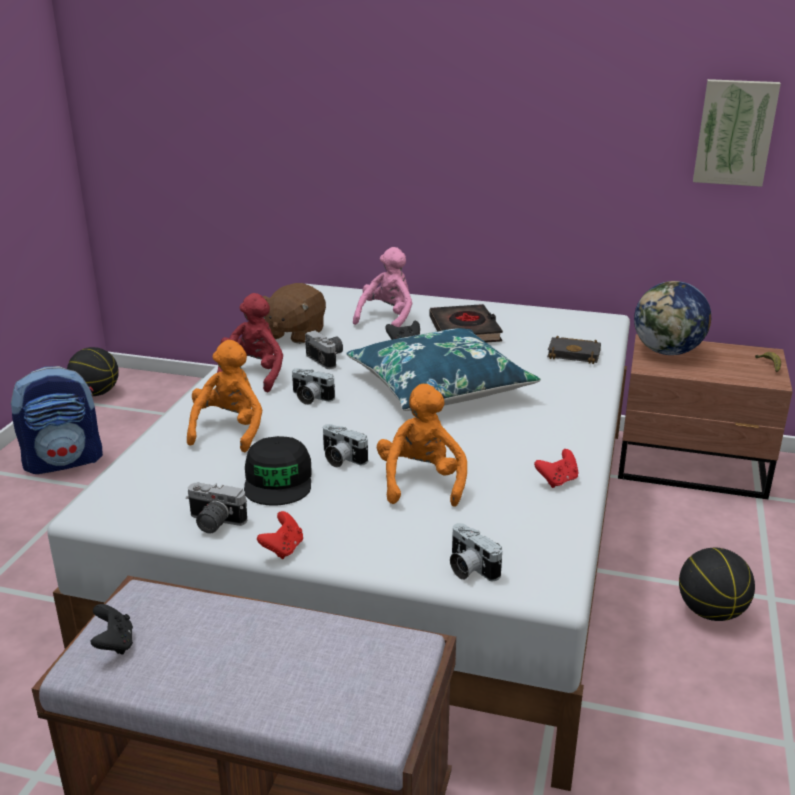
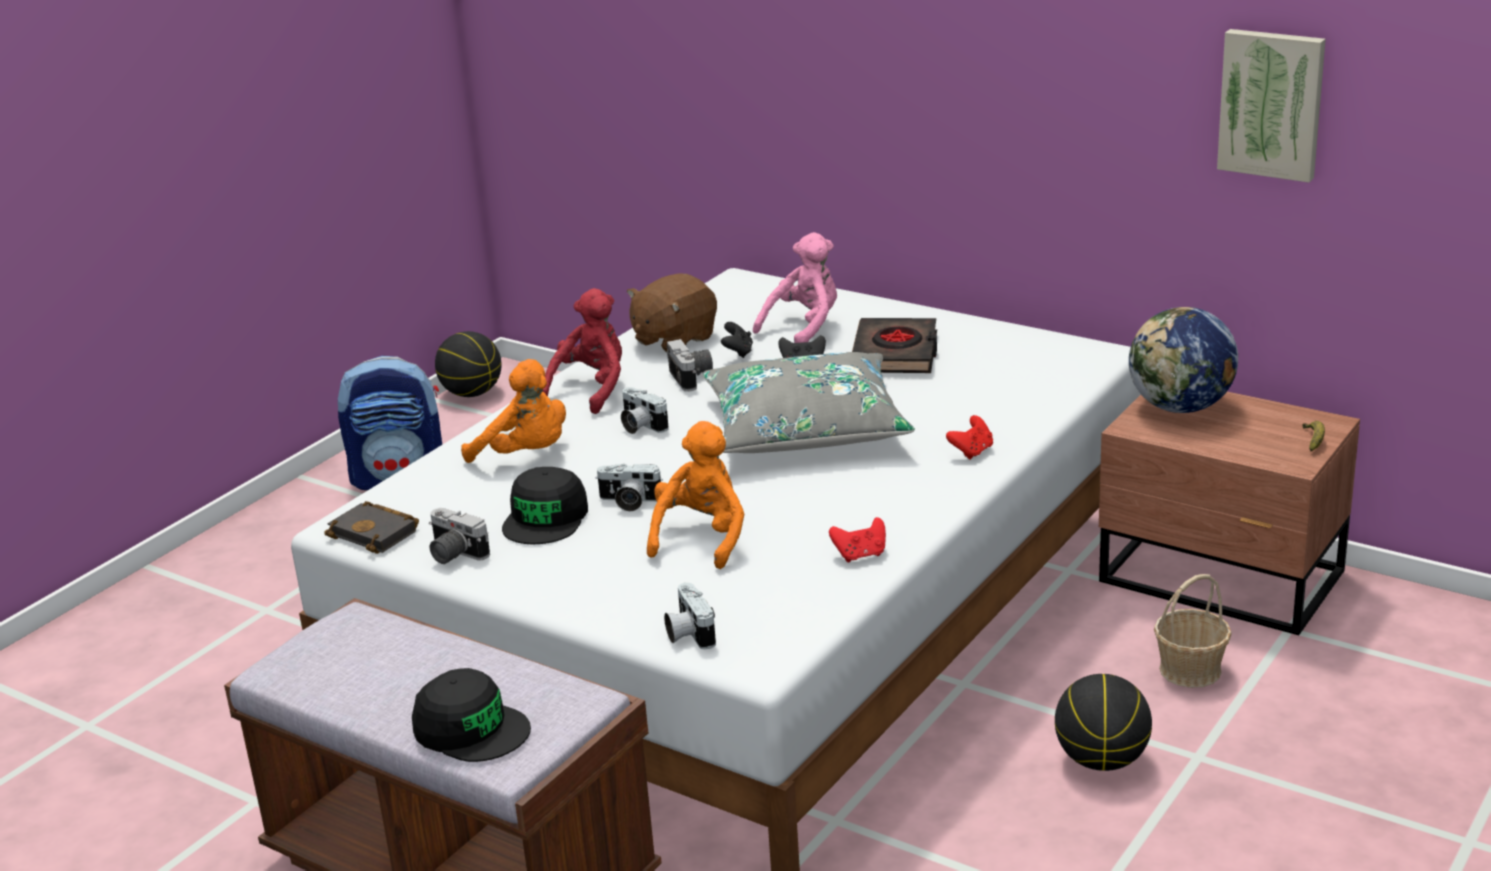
camera: 20 degrees right, 0 degrees up
black game controller [91,604,133,655] -> black game controller moved to [721,322,753,358]
orange plush toy [187,340,262,452] -> orange plush toy turned 90 degrees clockwise [461,359,566,463]
red game controller [257,511,303,559] -> red game controller moved to [946,415,993,460]
camera [323,424,368,467] -> camera turned 45 degrees counterclockwise [596,464,663,511]
blue pillow [346,328,541,411] -> grey pillow [702,352,915,453]
black book [547,335,601,364] -> black book moved to [324,501,419,554]
none -> black cap [412,668,531,762]
none -> basket [1154,574,1232,688]

